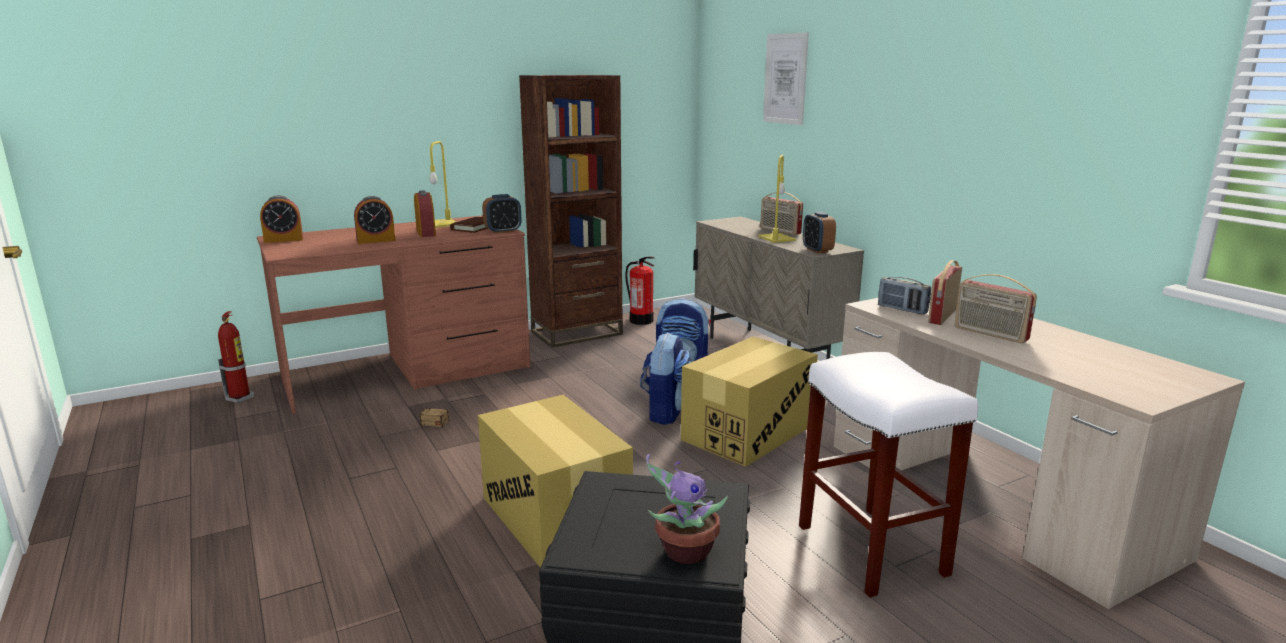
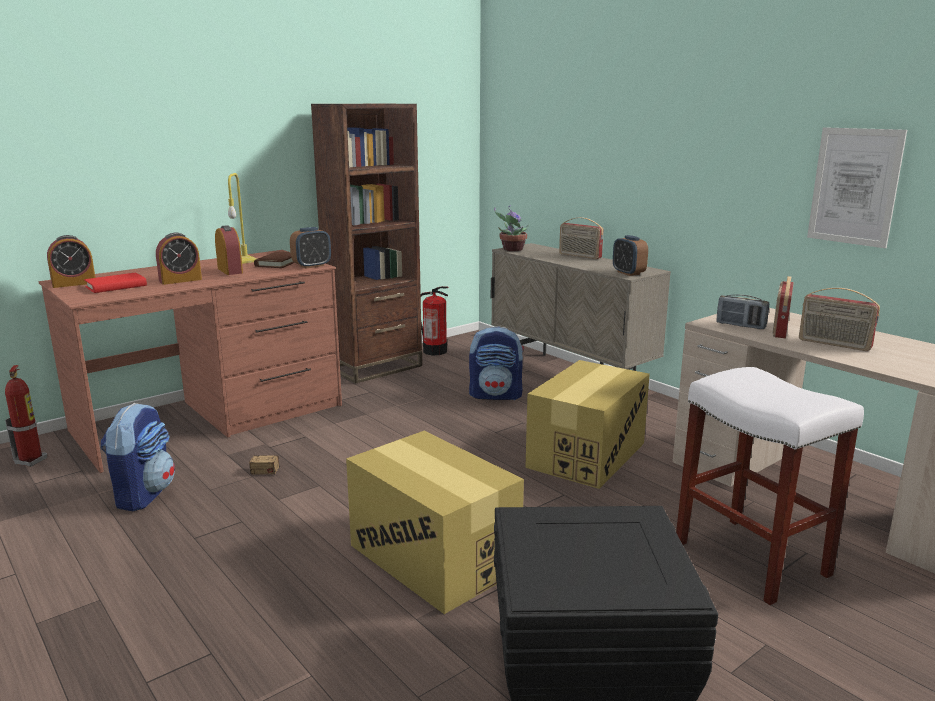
camera: 10 degrees left, 0 degrees up
backpack [640,333,691,425] -> backpack moved to [100,403,175,511]
potted plant [646,454,728,564] -> potted plant moved to [494,206,529,251]
yellow table lamp [758,155,796,243] -> none
picture [763,32,809,125] -> picture moved to [807,127,907,248]
none -> red book [84,273,147,293]

